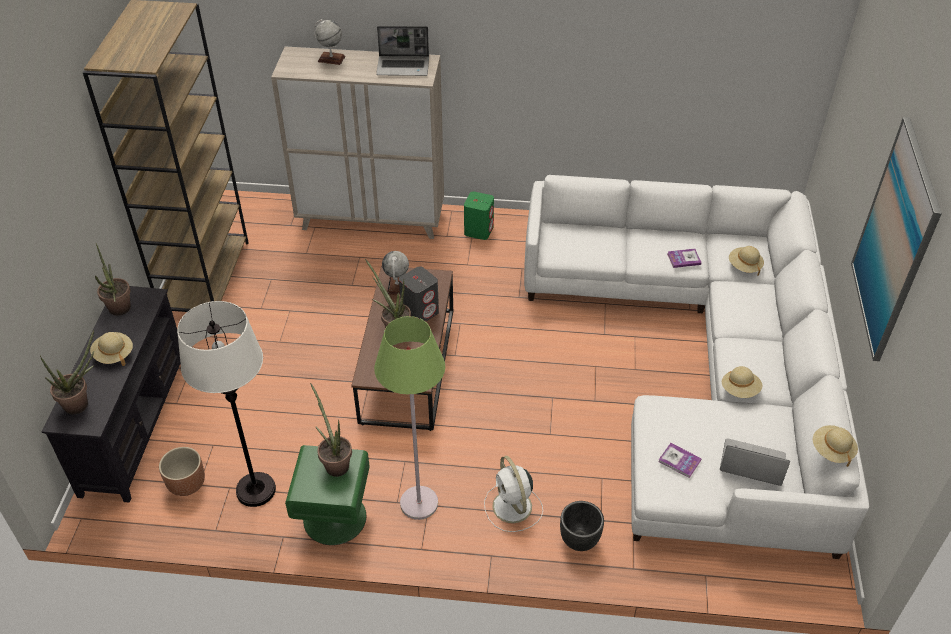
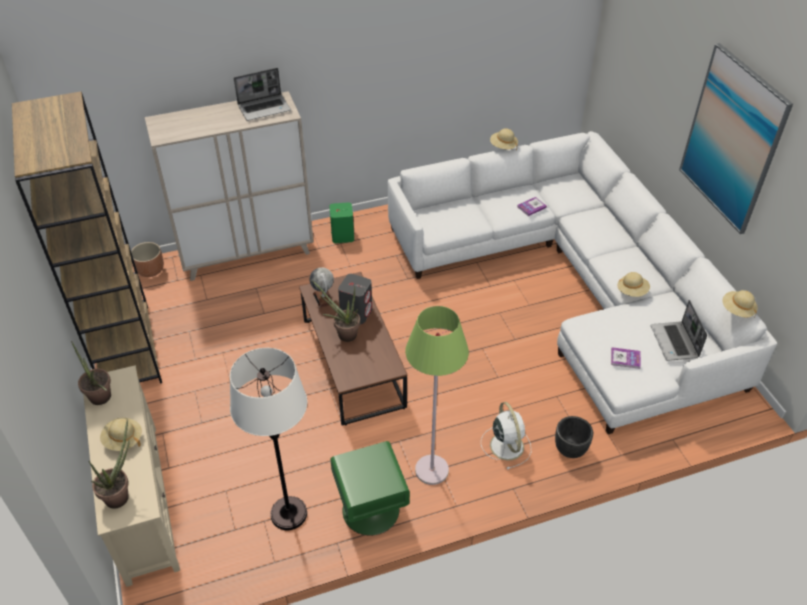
camera: 25 degrees left, 0 degrees up
black tv stand [41,286,181,503] -> beige tv stand [83,365,180,587]
brown planter [159,447,205,496] -> brown planter moved to [131,242,164,277]
potted plant [310,383,352,477] -> none
globe [313,19,345,65] -> none
white fan [484,456,543,532] -> white fan turned 150 degrees counterclockwise [481,402,531,469]
laptop [720,438,790,486] -> laptop turned 90 degrees counterclockwise [651,300,707,361]
beige hat [729,246,764,276] -> beige hat moved to [490,128,518,150]

